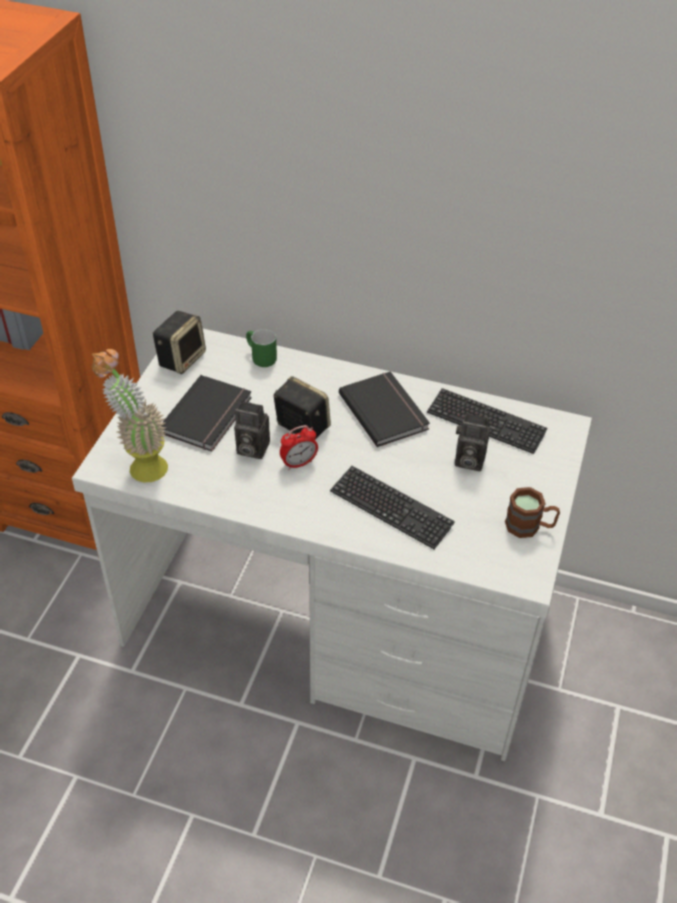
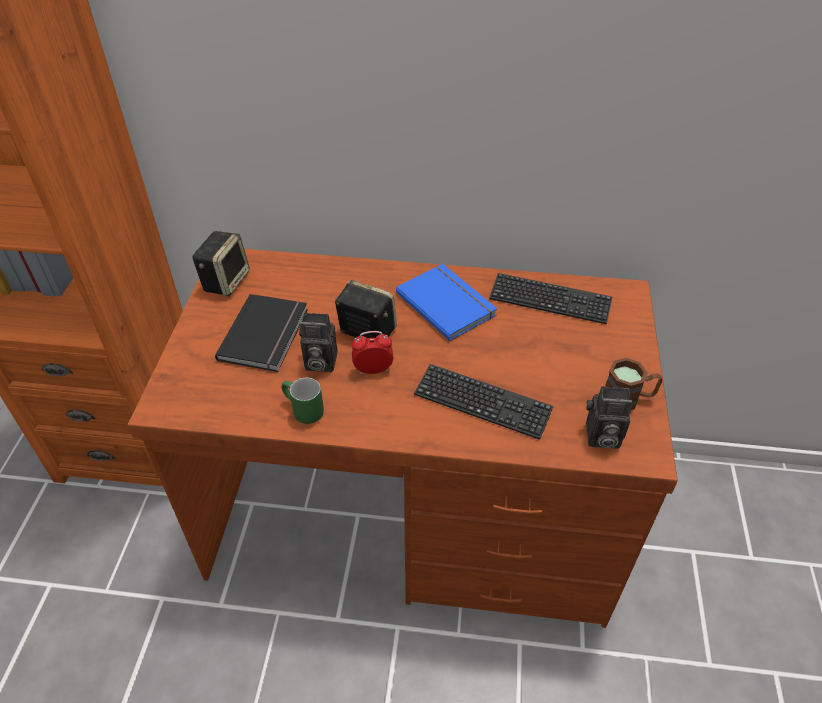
camera: 10 degrees left, 0 degrees up
white desk [72,329,592,761] -> brown desk [128,249,678,628]
potted plant [92,349,168,482] -> none
green mug [246,329,277,367] -> green mug moved to [281,378,324,424]
alarm clock [280,425,318,470] -> alarm clock turned 150 degrees counterclockwise [352,331,393,374]
black book [339,372,430,447] -> blue book [396,264,497,341]
camera [455,413,490,471] -> camera moved to [586,386,633,449]

